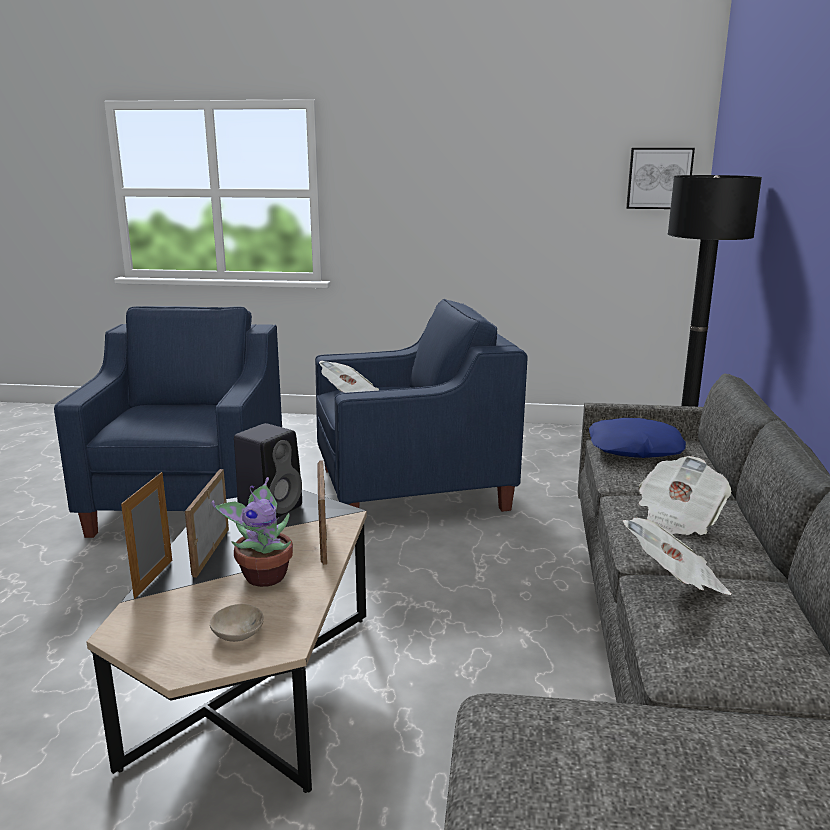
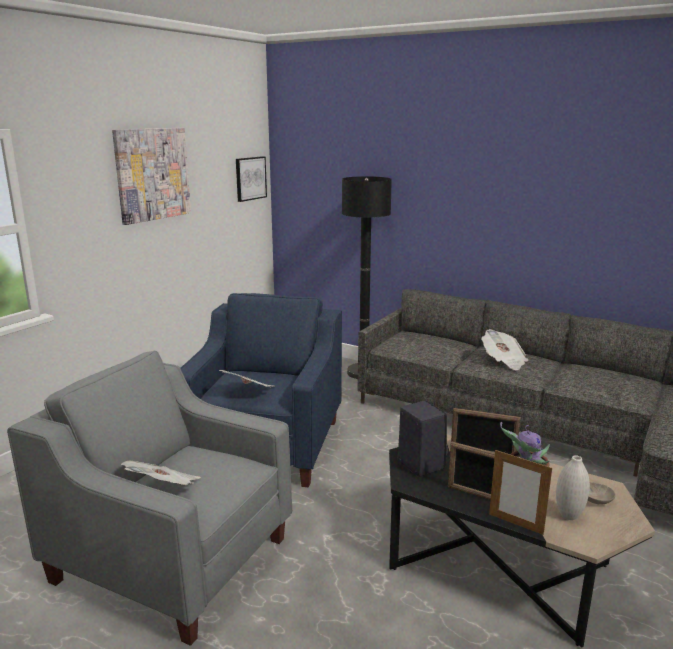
camera: 65 degrees left, 0 degrees up
blue armchair [54,306,282,538] -> grey armchair [7,351,292,646]
blue pillow [589,418,686,458] -> none
newspaper [623,518,732,595] -> newspaper moved to [121,461,201,485]
none -> picture [112,128,191,225]
none -> white vase [556,455,590,520]

